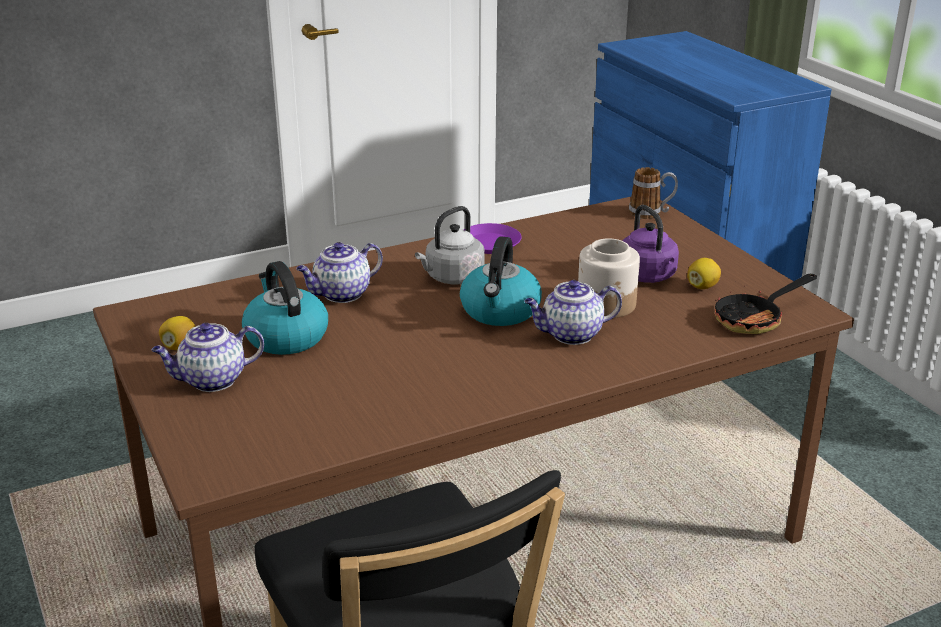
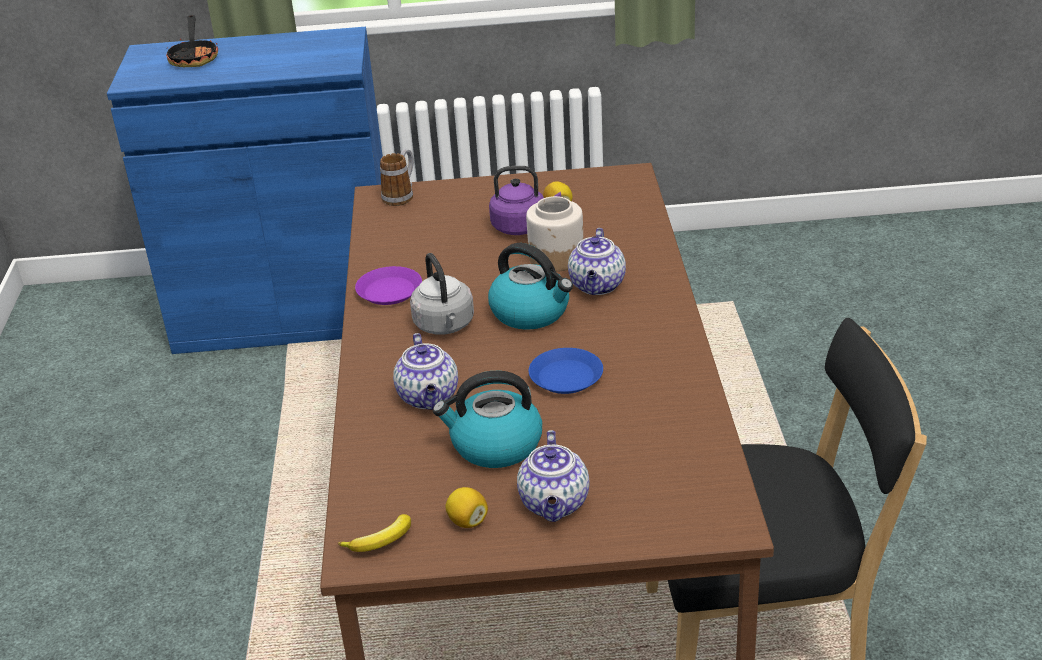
camera: 65 degrees left, 5 degrees up
frying pan [715,274,817,334] -> frying pan moved to [165,15,218,67]
none -> banana [338,514,411,552]
none -> blue plate [529,348,603,394]

